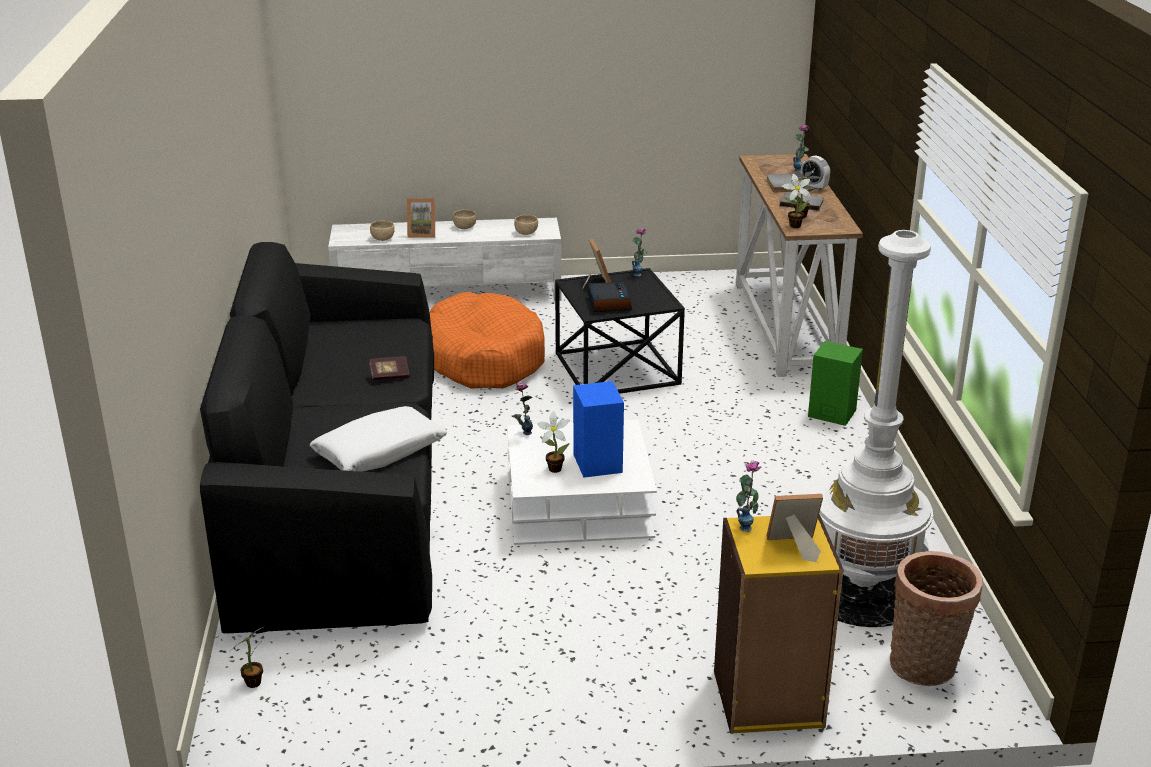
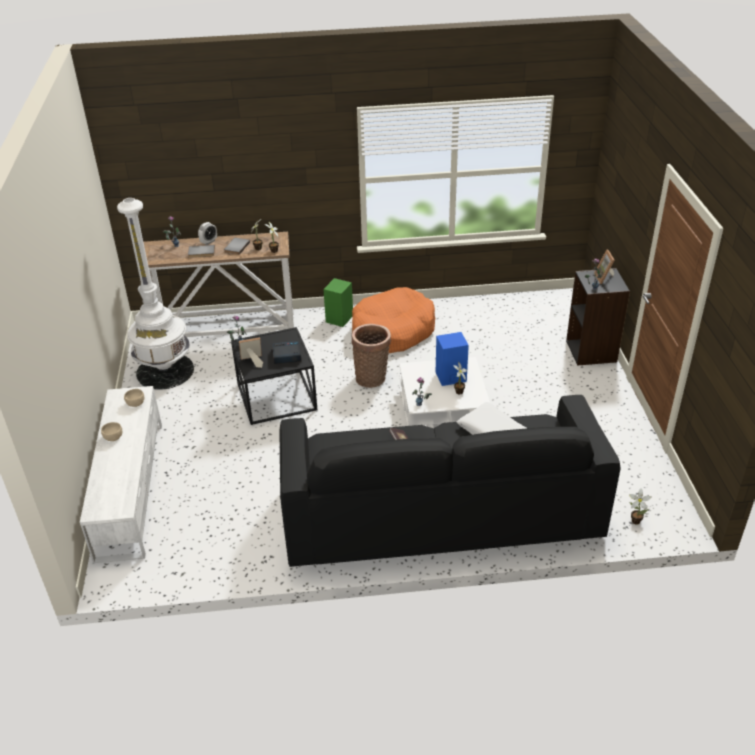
camera: 90 degrees left, 10 degrees up
beige bowl [370,221,395,241] -> none
picture frame [407,198,435,238] -> none
orange dog bed [430,292,545,389] -> orange dog bed moved to [352,287,435,353]
yellow bookcase [714,514,844,734] -> black bookcase [566,268,630,366]
white floor lamp [815,230,933,627] -> white floor lamp moved to [117,198,194,390]
basket [890,551,983,686] -> basket moved to [351,324,391,388]

